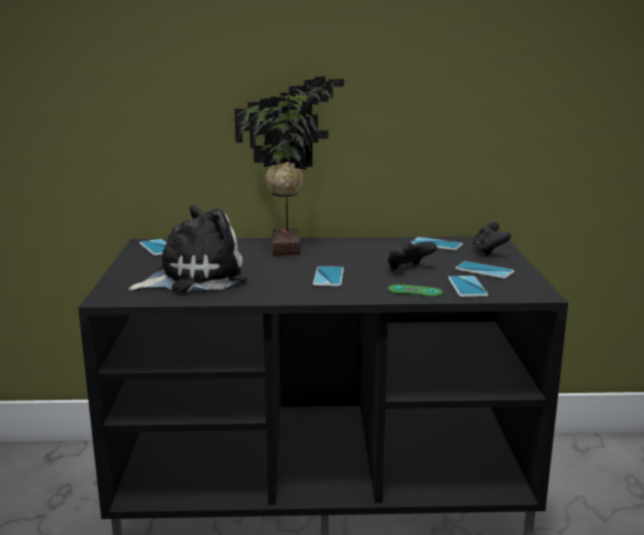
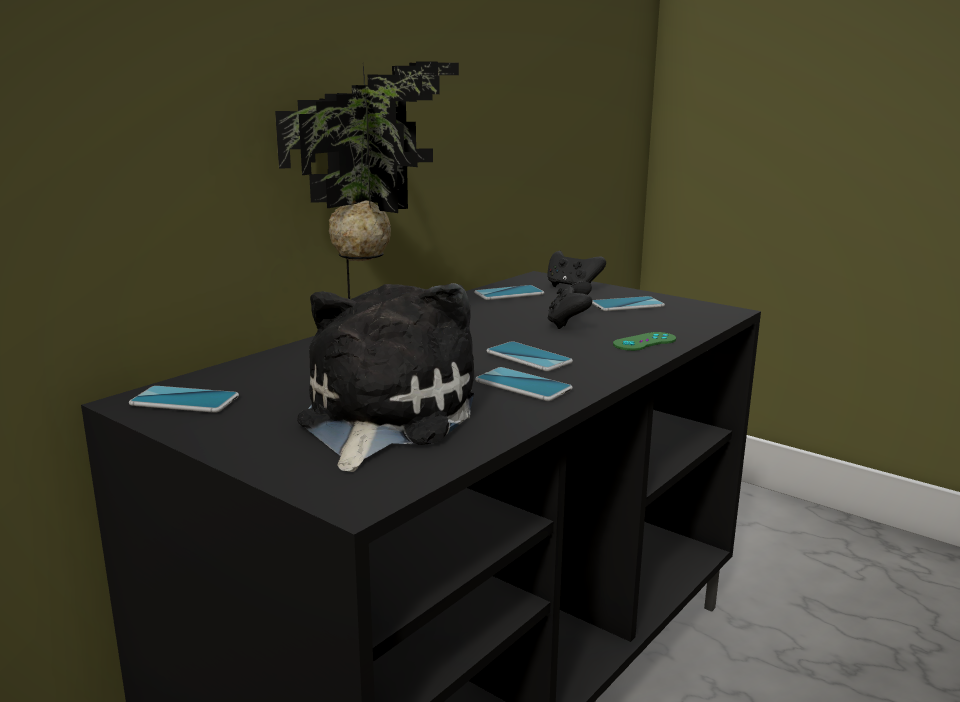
camera: 50 degrees left, 0 degrees up
phone [448,276,488,297] -> phone moved to [475,367,573,401]

